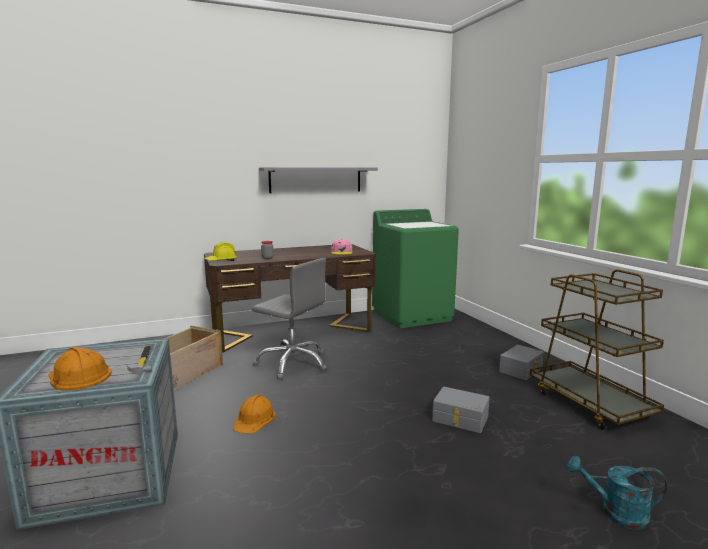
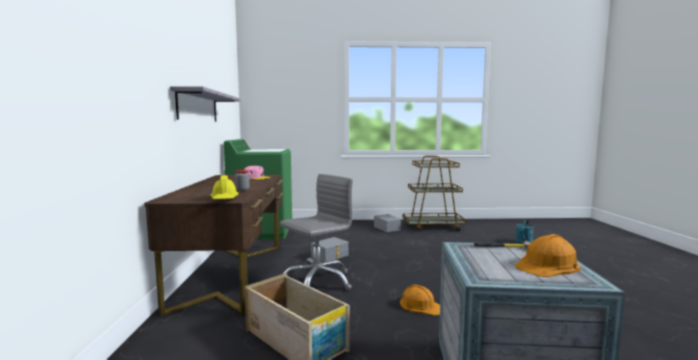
camera: 70 degrees left, 5 degrees down
grey storage box [432,387,490,433] -> grey storage box moved to [311,237,349,262]

